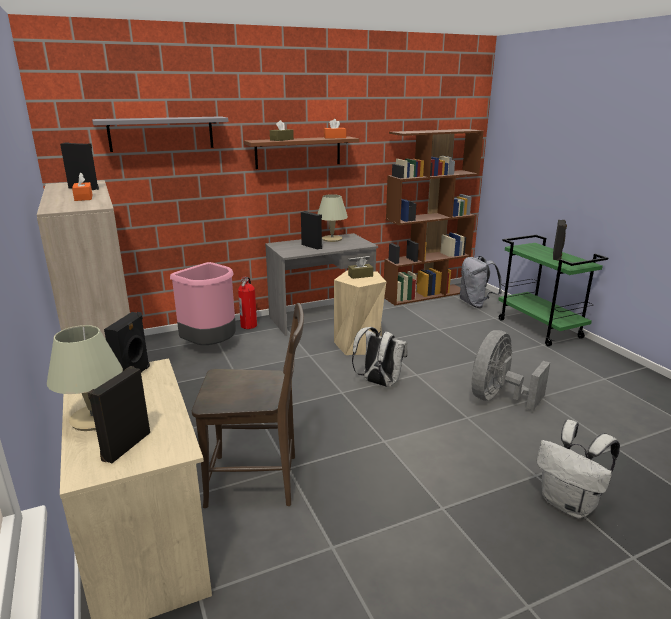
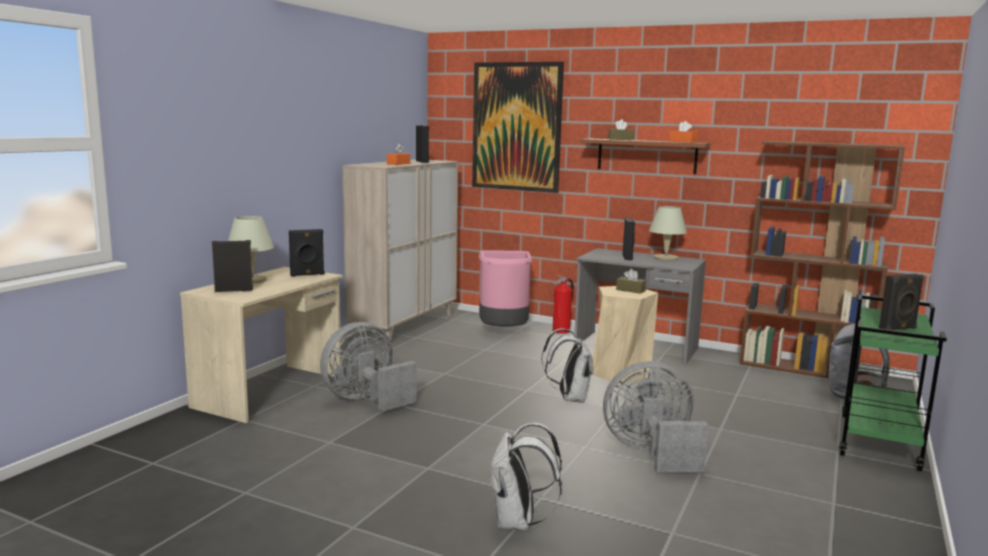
camera: 50 degrees right, 10 degrees down
grey shelf [92,116,228,152] -> picture [472,62,564,193]
brown chair [192,303,304,508] -> grey fan [320,322,417,412]

